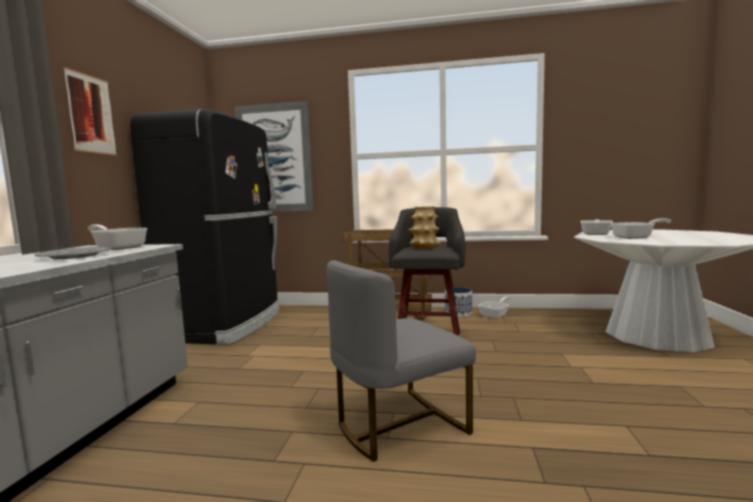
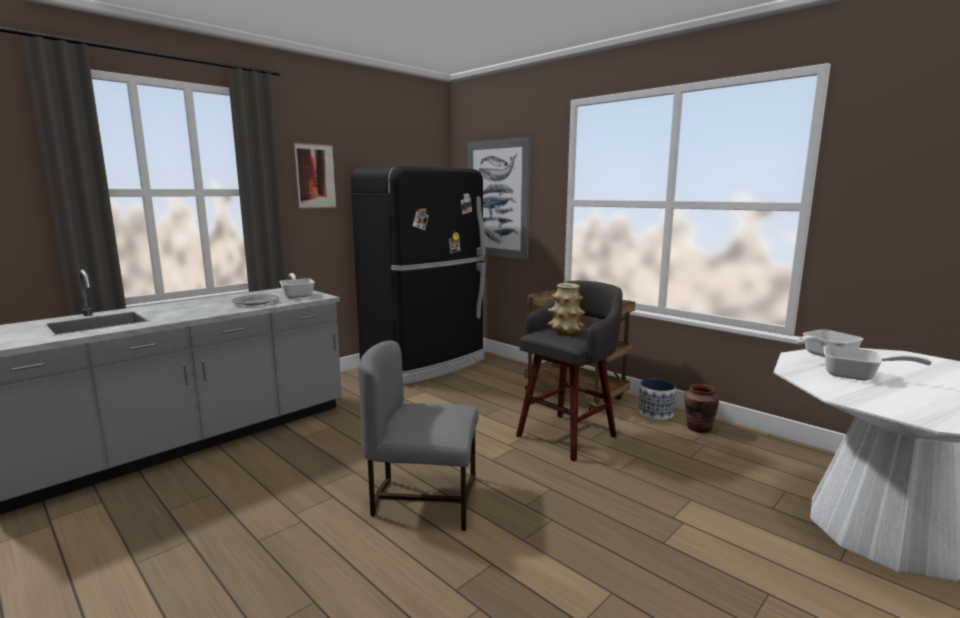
camera: 35 degrees right, 5 degrees up
frying pan [478,297,510,319] -> brown vase [684,384,719,433]

